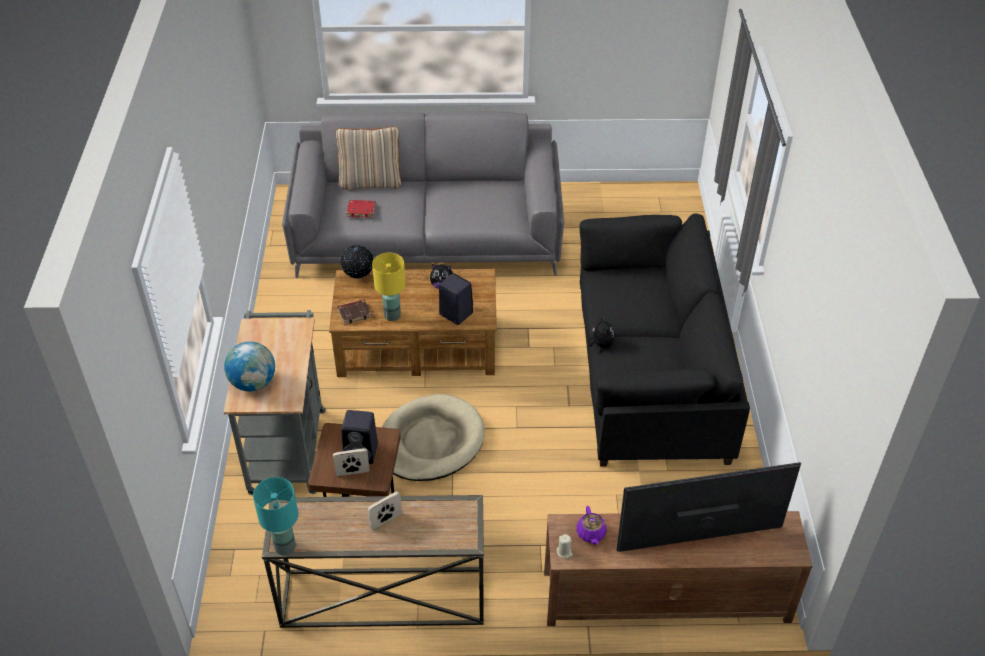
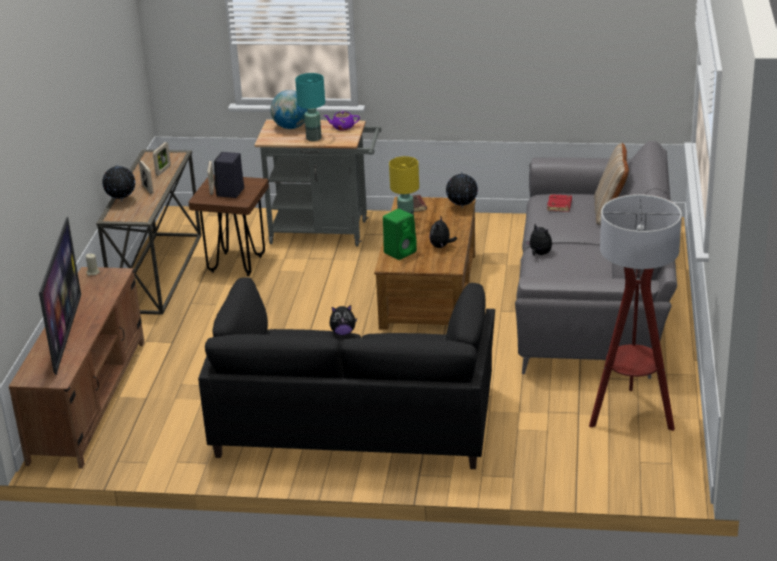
camera: 100 degrees right, 15 degrees down
turquoise table lamp [253,477,298,555] -> turquoise table lamp moved to [295,73,325,141]
beige dog bed [382,394,485,481] -> none
black speaker [439,273,473,325] -> green speaker [383,209,417,260]
purple teapot [576,506,607,544] -> purple teapot moved to [323,111,360,130]
none -> globe [102,164,135,201]
none -> picture frame [153,142,171,176]
none -> plush toy [525,224,552,255]
none -> floor lamp [589,194,682,431]

